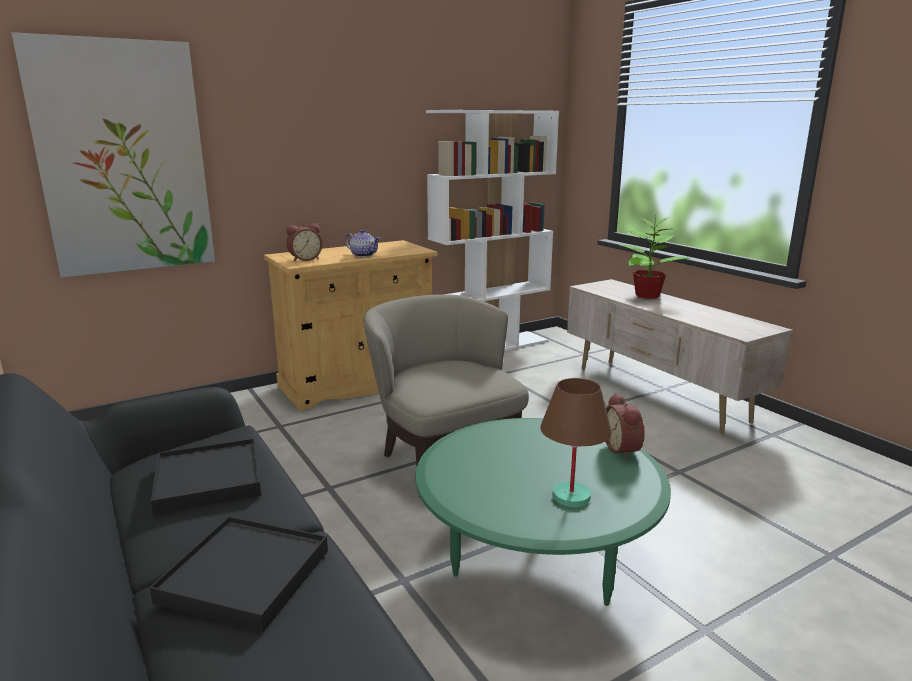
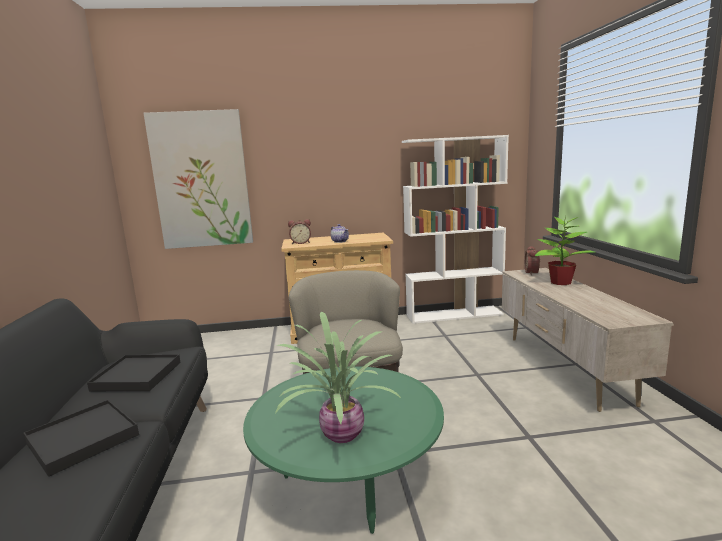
camera: 25 degrees right, 5 degrees down
brown table lamp [540,378,612,507] -> potted plant [275,311,402,443]
alarm clock [605,393,645,459] -> alarm clock moved to [525,246,540,275]

